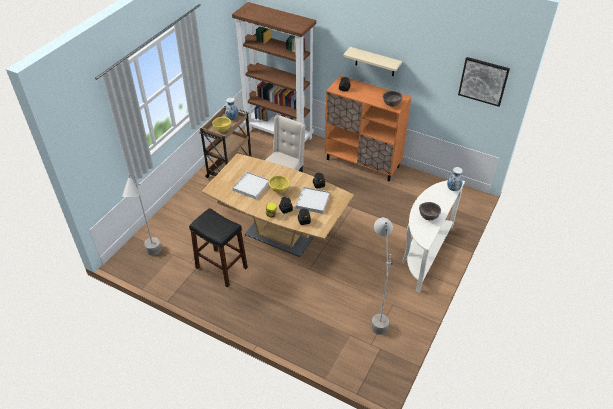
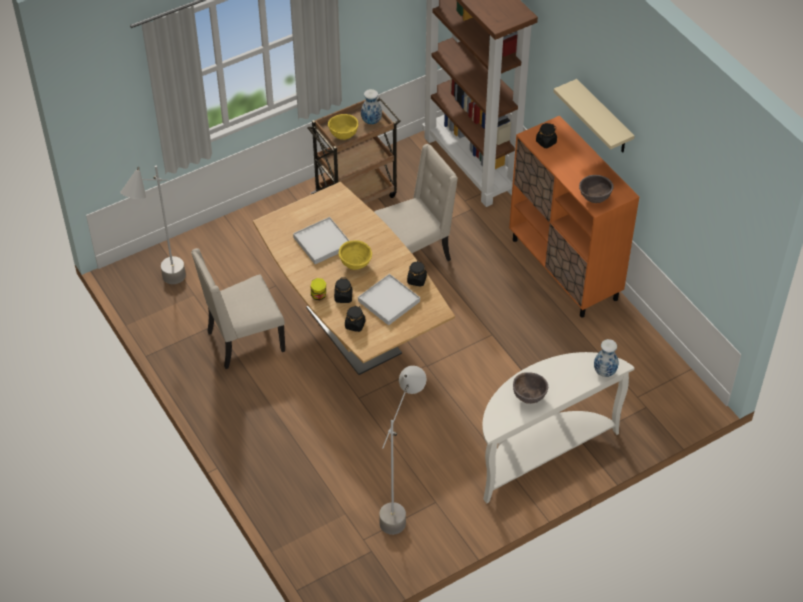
camera: 30 degrees right, 5 degrees up
black stool [189,208,248,287] -> beige chair [191,248,285,369]
picture [458,57,510,107] -> none

